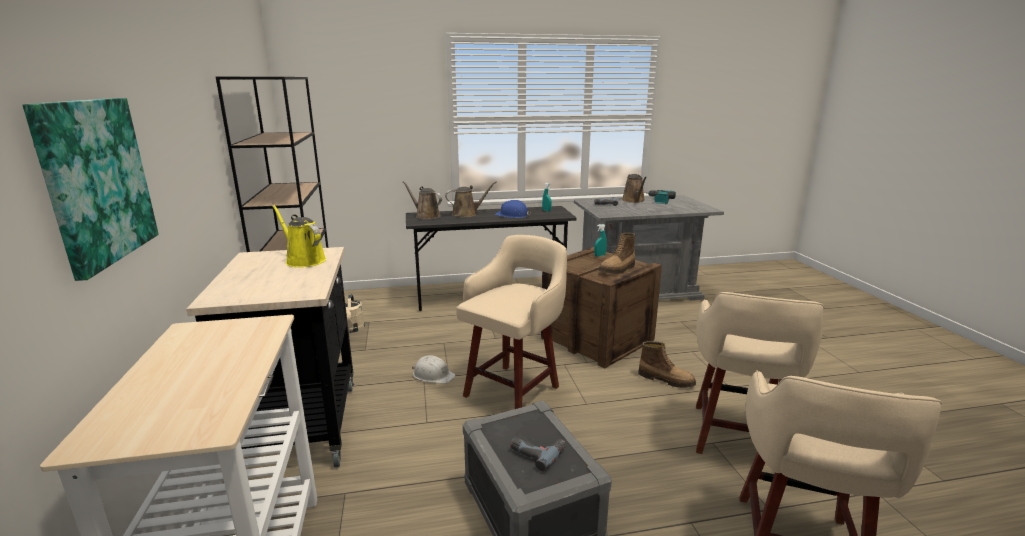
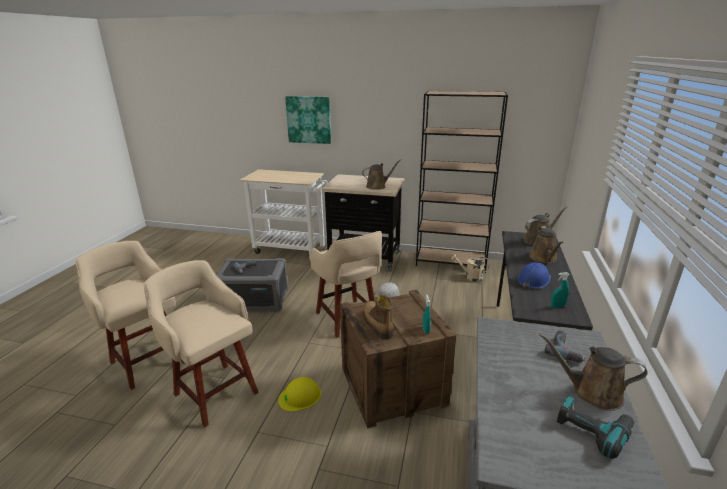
camera: 115 degrees right, 5 degrees up
yellow watering can [272,204,326,267] -> brown watering can [362,159,401,190]
boot [638,341,696,388] -> yellow hard hat [278,377,321,412]

